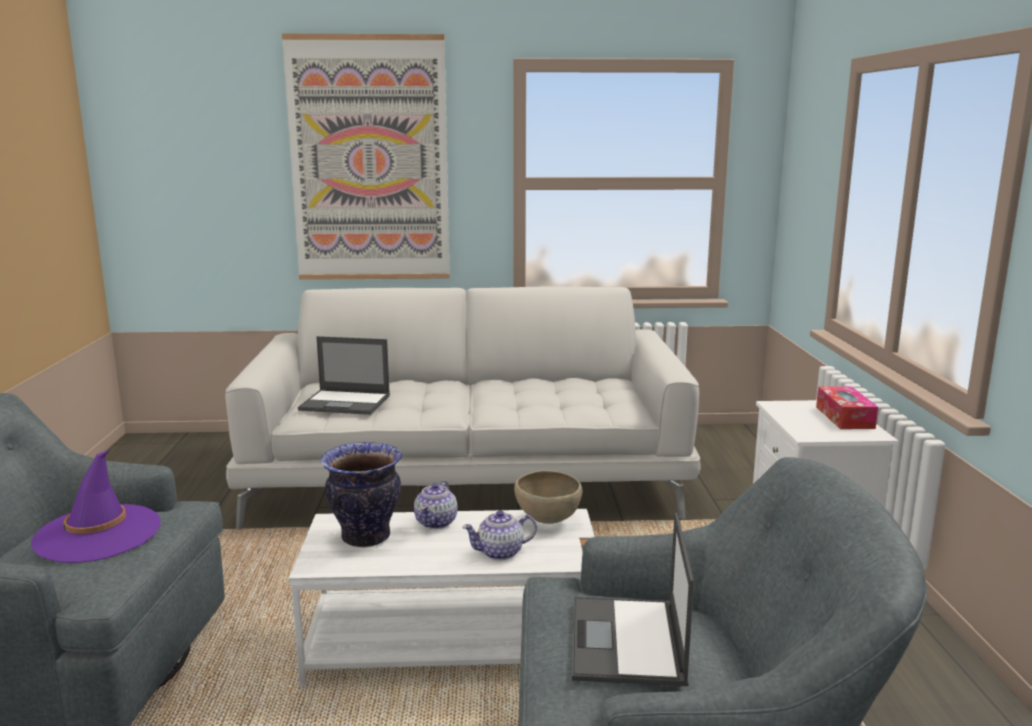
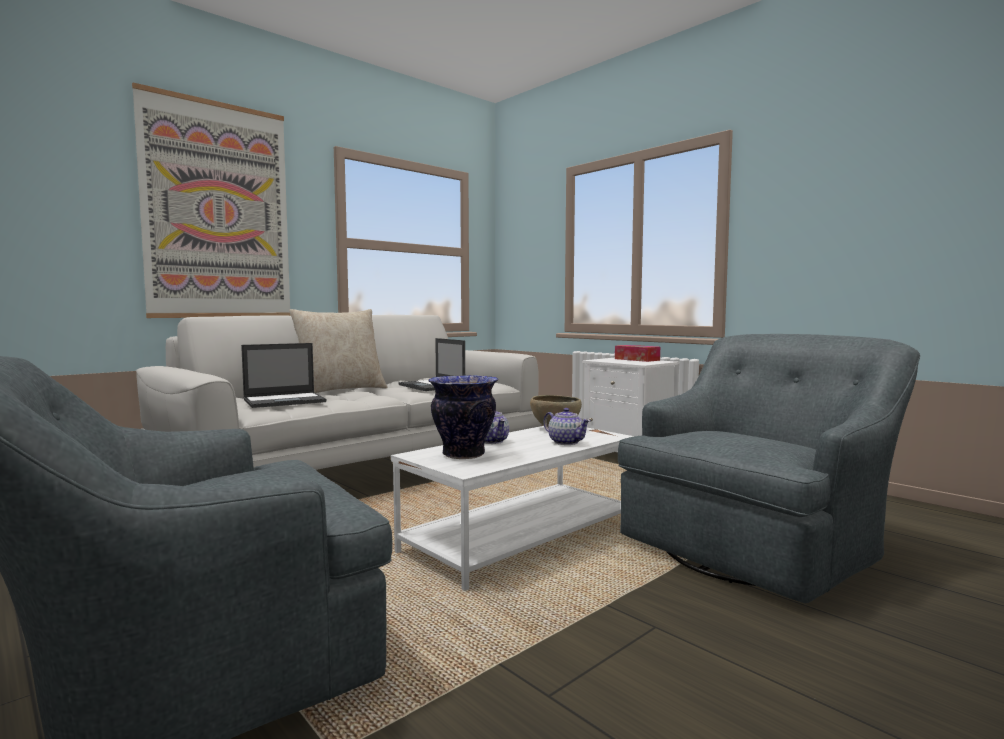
camera: 40 degrees left, 10 degrees down
purple hat [31,449,160,563] -> none
teapot [462,510,537,560] -> teapot turned 75 degrees counterclockwise [544,408,591,445]
laptop [572,513,694,686] -> laptop moved to [398,338,465,391]
none -> beige pillow [289,309,387,393]

